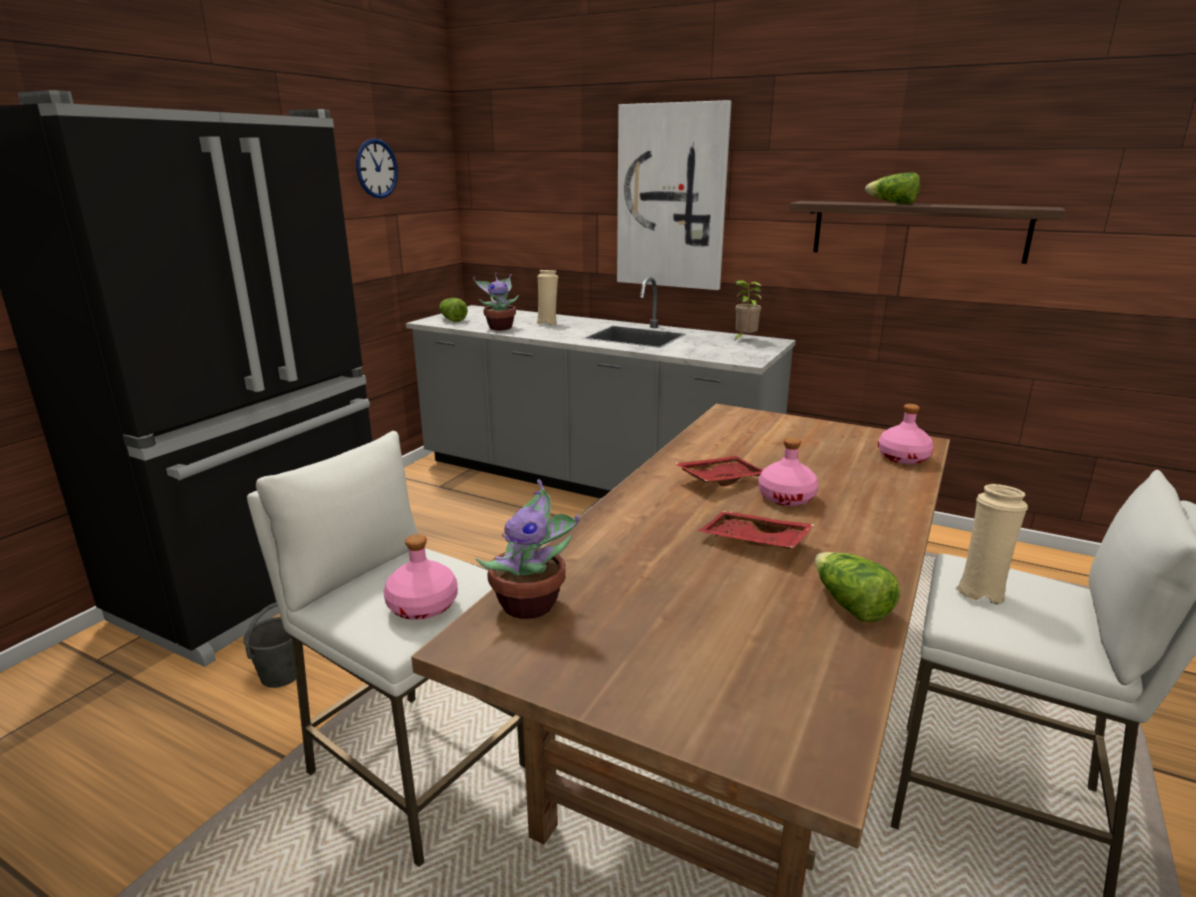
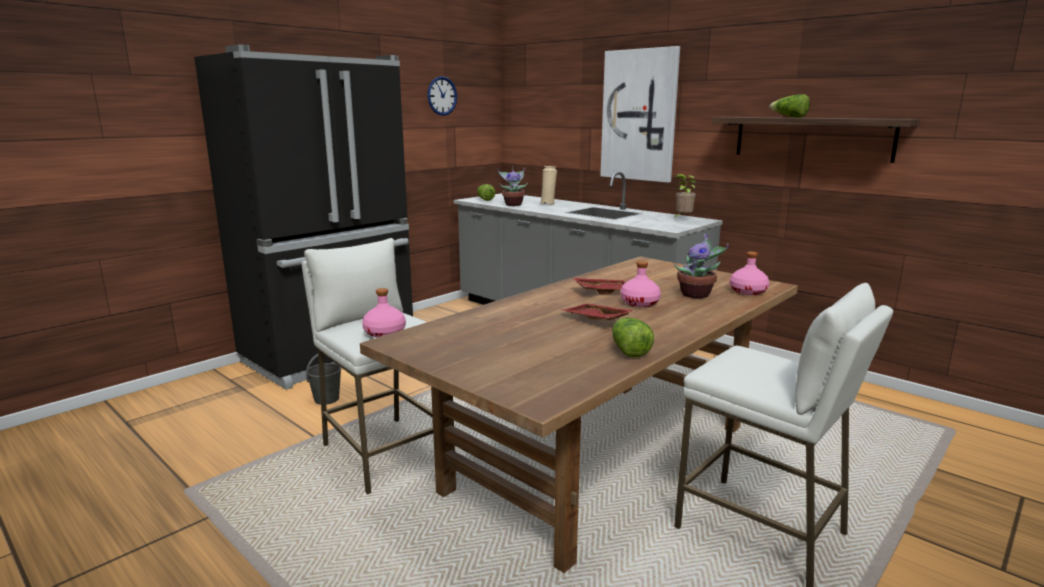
camera: 15 degrees right, 5 degrees down
potted plant [476,479,580,619] -> potted plant moved to [674,234,729,298]
beige vase [955,484,1028,605] -> none

